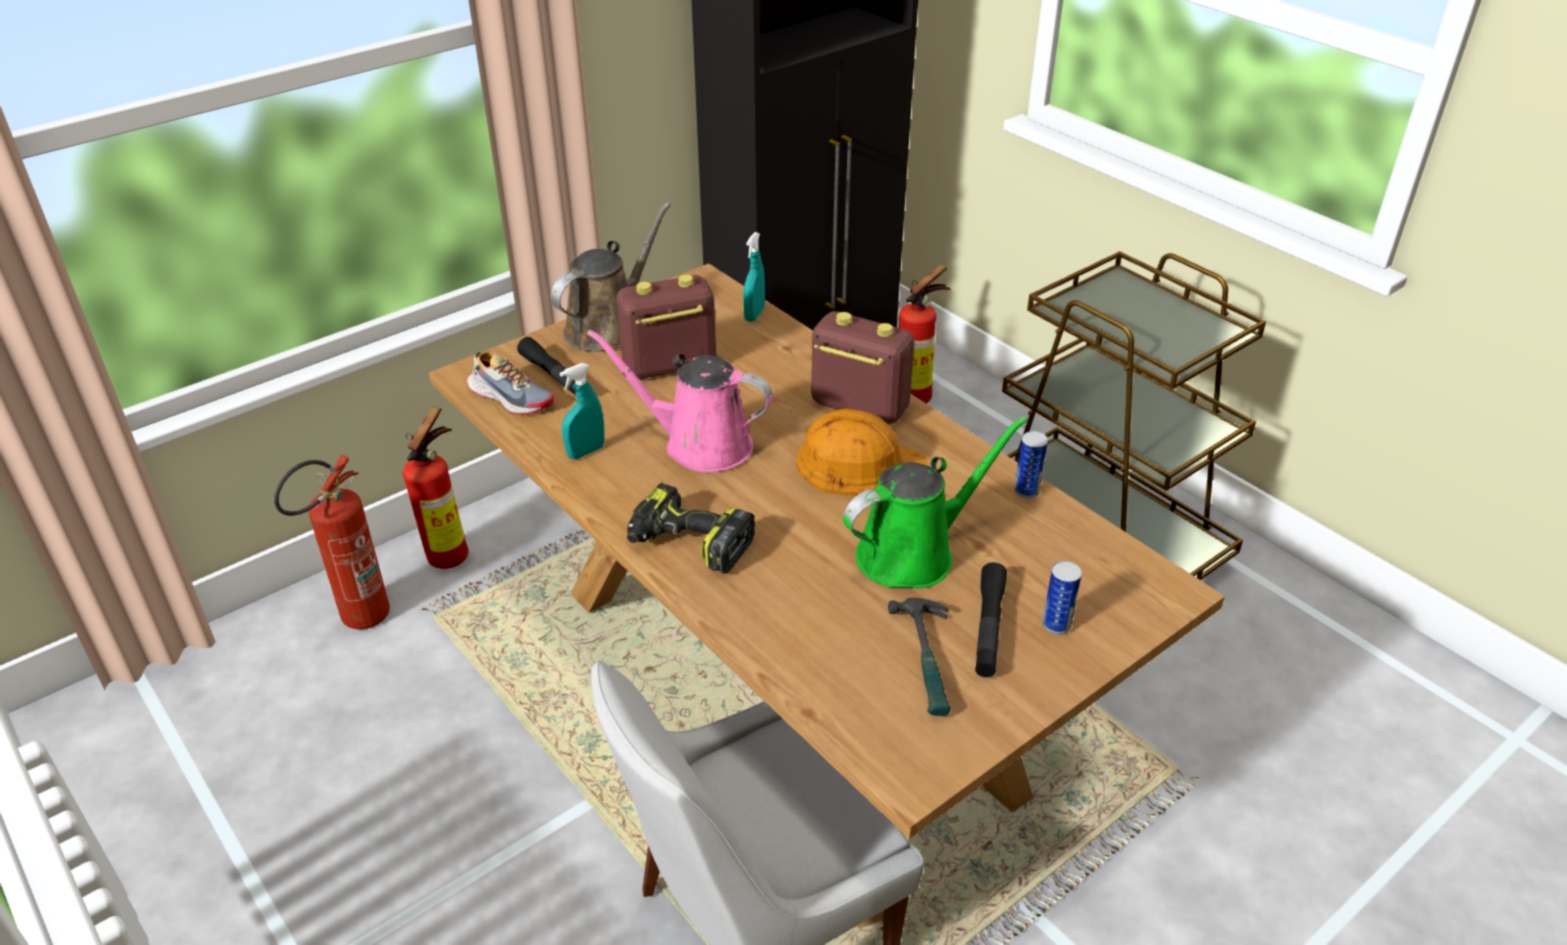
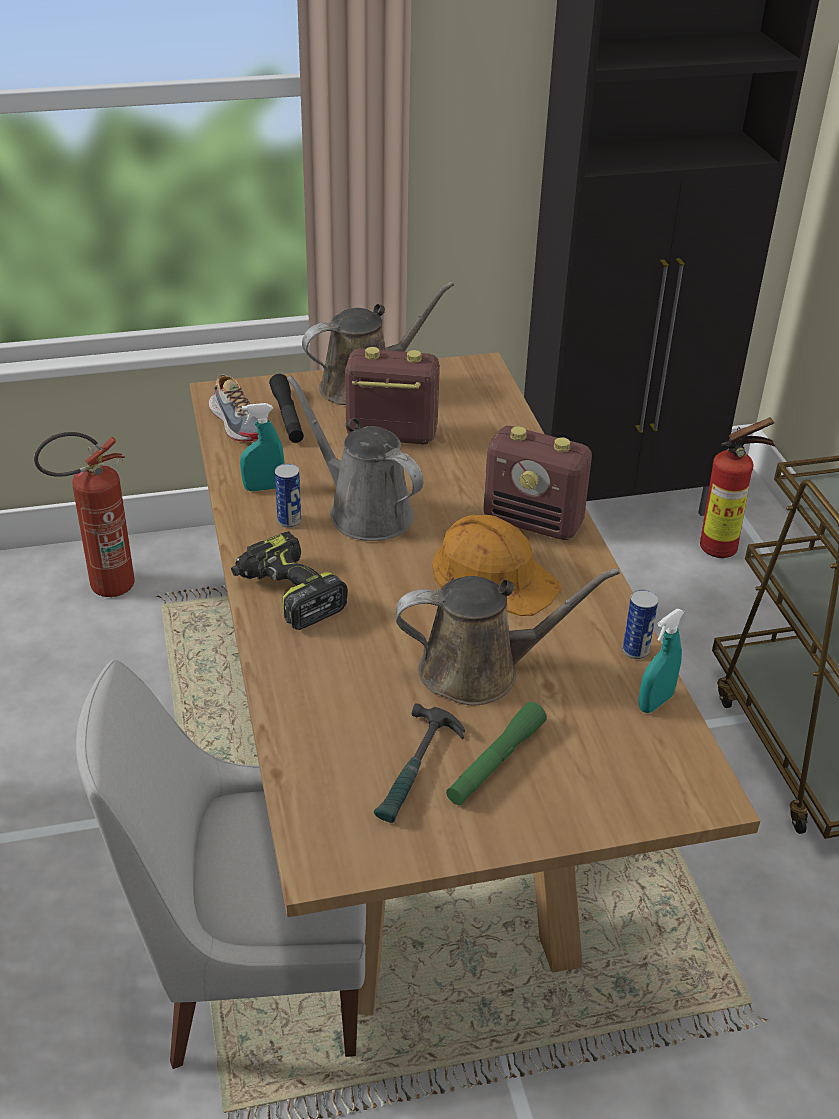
camera: 25 degrees right, 0 degrees up
fire extinguisher [403,406,469,569] -> none
pink watering can [587,330,773,472] -> grey watering can [287,376,423,541]
turquoise spray bottle [743,232,765,321] -> turquoise spray bottle moved to [638,609,684,713]
radio [811,311,915,425] -> radio turned 150 degrees clockwise [483,426,592,540]
green watering can [843,416,1028,588] -> brown watering can [396,568,620,706]
black flashlight [975,563,1007,677] -> green flashlight [446,702,547,805]
can [1042,561,1082,635] -> can moved to [275,463,301,528]

